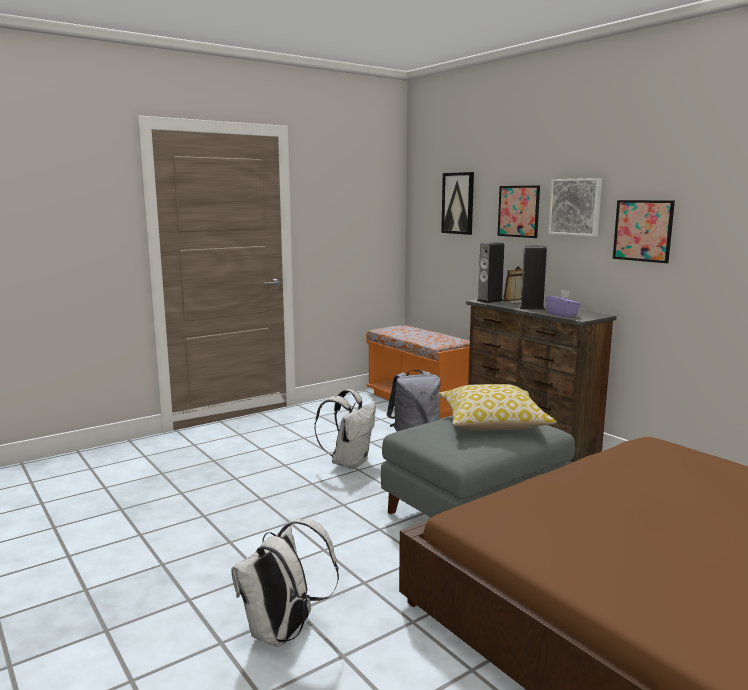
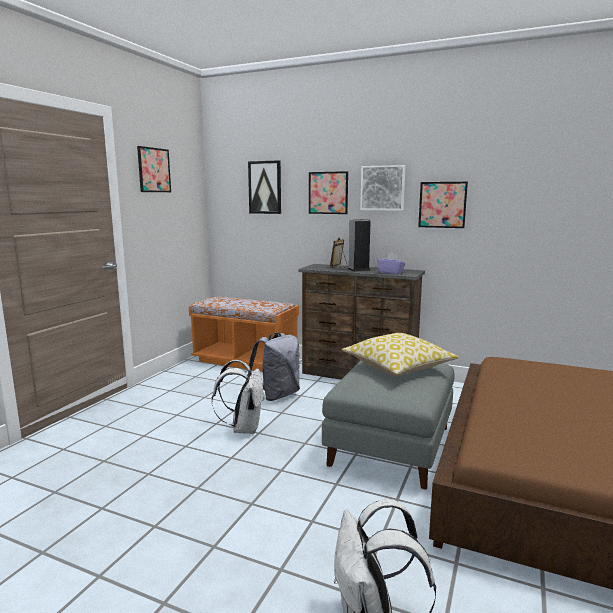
camera: 30 degrees left, 0 degrees up
speaker [477,242,504,303] -> none
none -> picture [137,146,171,192]

